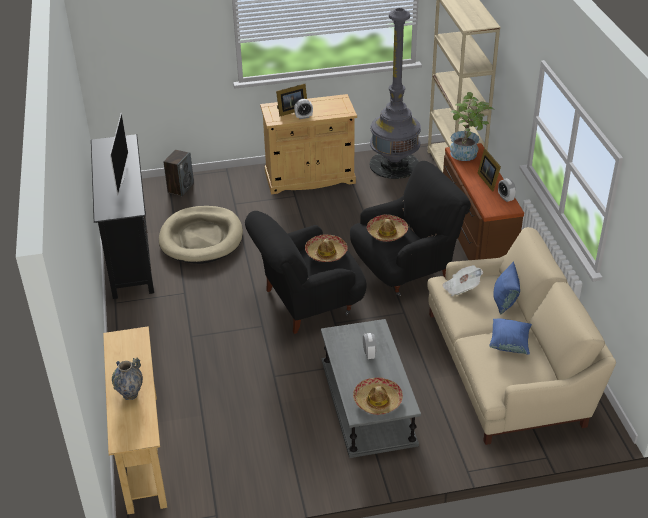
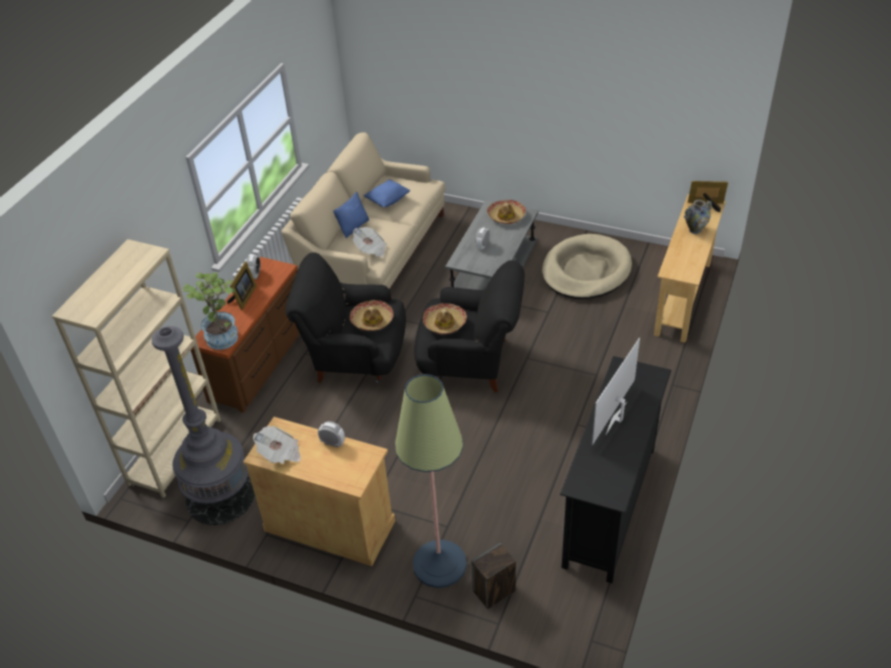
camera: 145 degrees left, 5 degrees up
beige dog bed [159,206,243,264] -> beige dog bed moved to [542,234,632,299]
picture frame [276,84,307,116] -> picture frame moved to [688,181,728,212]
none -> newspaper [253,426,301,464]
none -> floor lamp [395,374,467,588]

